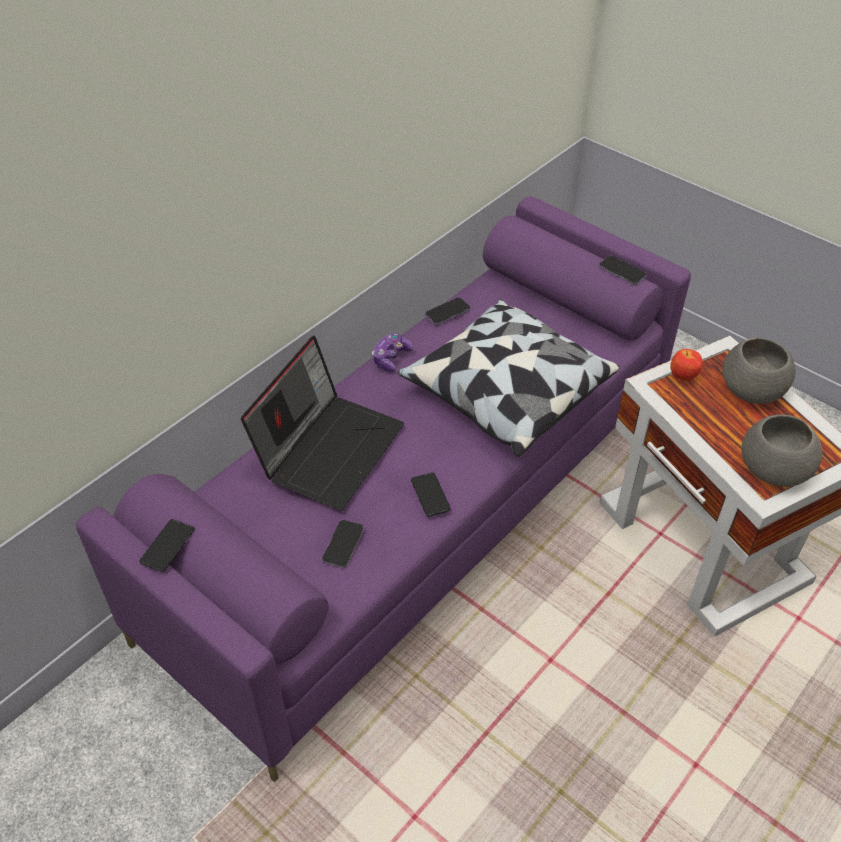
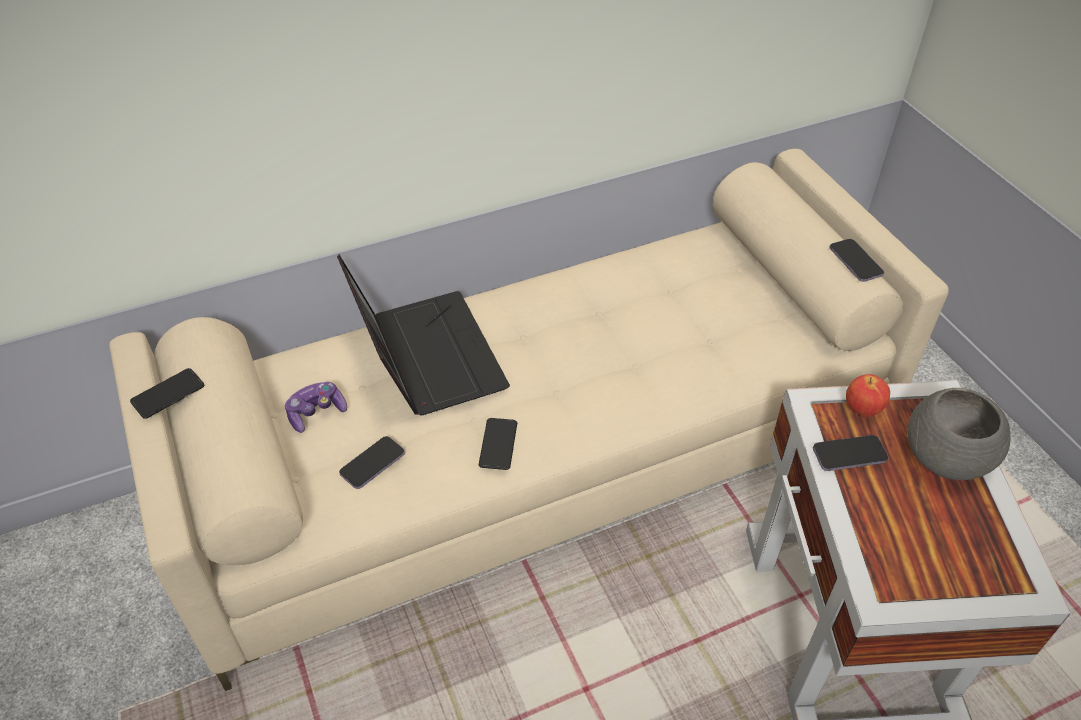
camera: 25 degrees right, 0 degrees up
purple sofa [76,196,691,782] -> beige sofa [109,149,949,691]
laptop [241,336,404,510] -> laptop turned 75 degrees counterclockwise [337,254,510,416]
game controller [372,333,413,372] -> game controller moved to [285,382,347,433]
pillow [398,299,620,457] -> none
phone [425,297,470,325] -> phone moved to [813,435,888,471]
grey bowl [741,414,823,487] -> none

